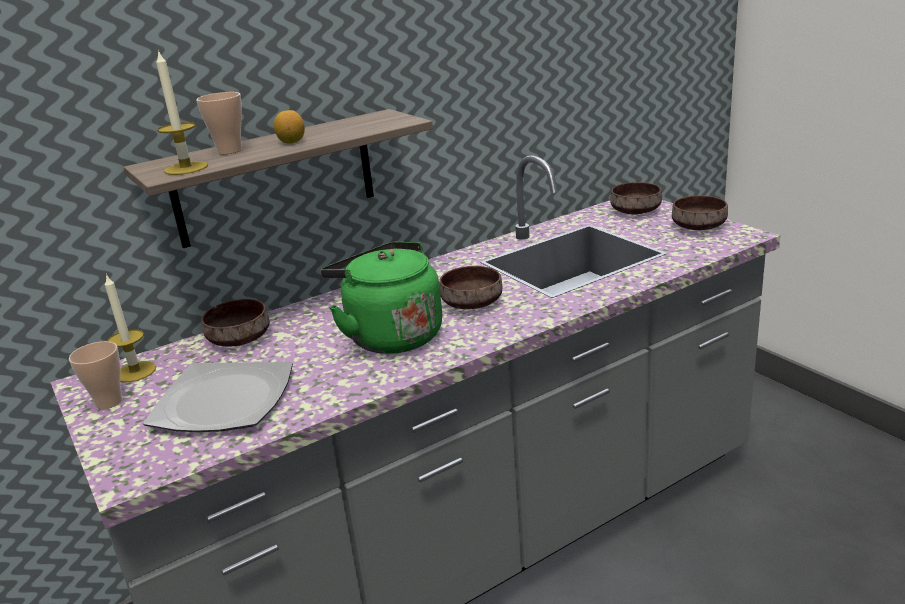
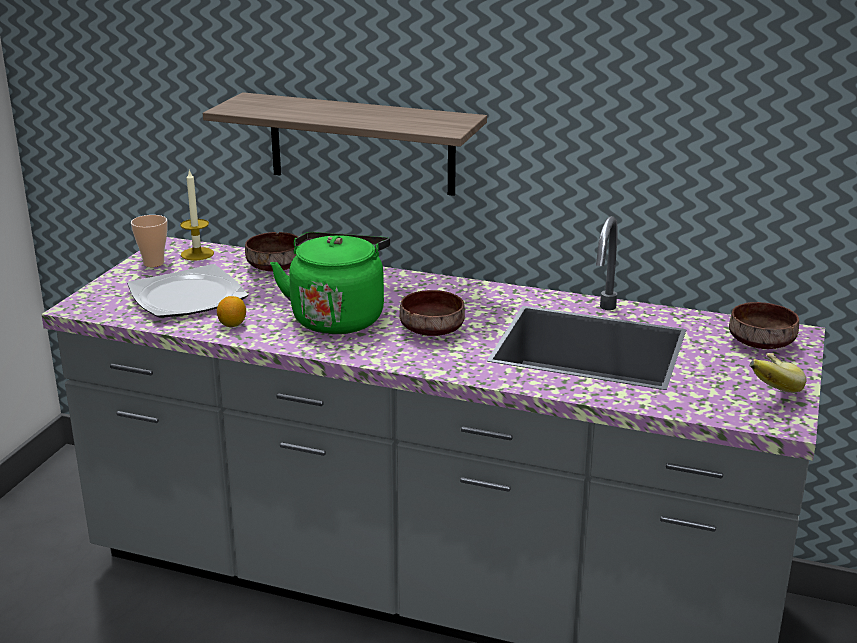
camera: 50 degrees right, 0 degrees up
candle [156,50,208,175] -> none
cup [196,92,242,154] -> none
lemon [274,110,305,144] -> lemon moved to [217,296,246,327]
brown bowl [672,196,728,230] -> banana [749,353,807,393]

